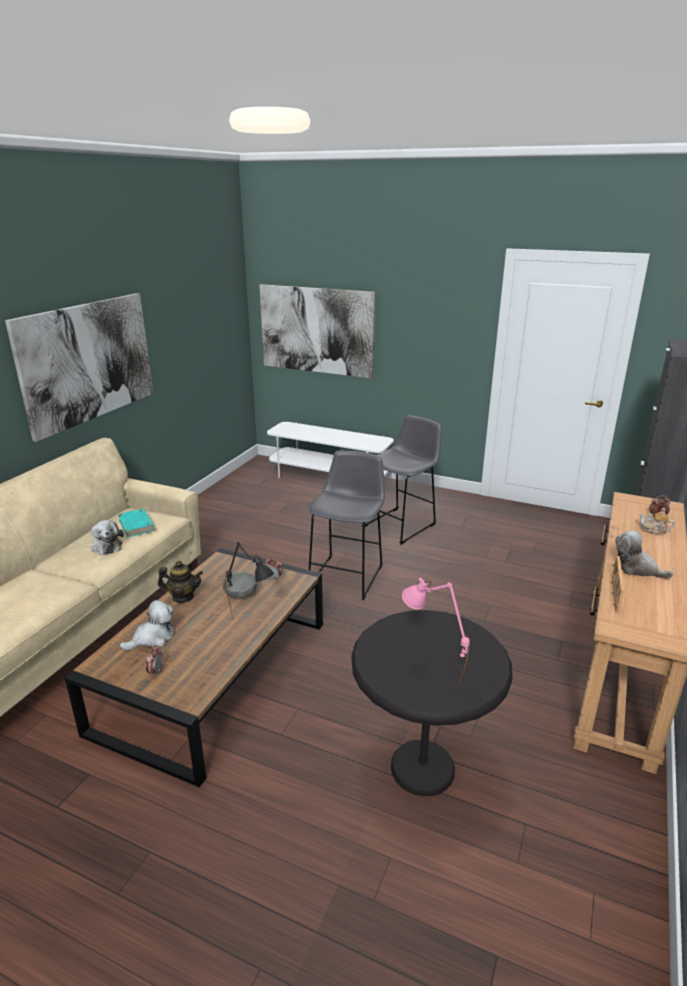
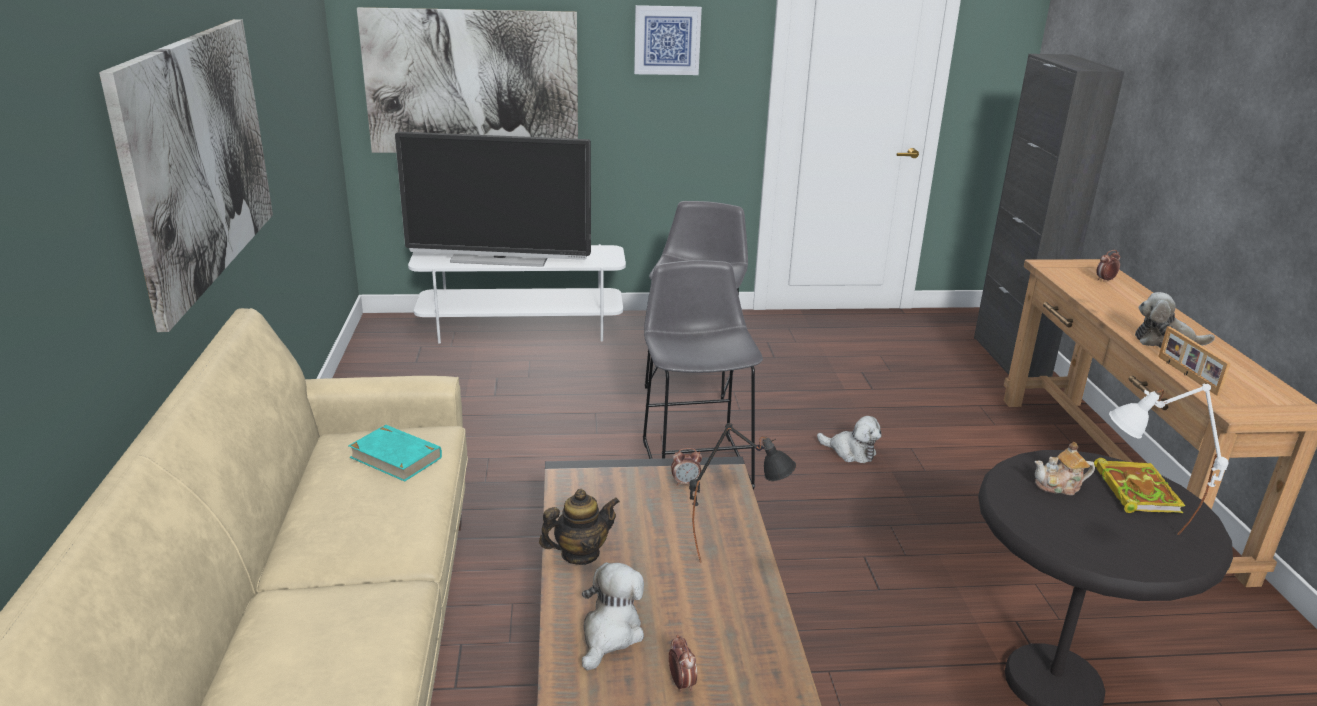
camera: 30 degrees left, 0 degrees up
plush toy [91,520,124,555] -> plush toy moved to [817,416,882,463]
grey bowl [222,572,257,599] -> none
pink table lamp [402,578,470,686] -> white table lamp [1109,383,1229,535]
teapot [639,507,675,535] -> teapot moved to [1035,442,1095,495]
none -> television [395,132,591,267]
none -> picture [634,5,702,75]
none -> book [1094,458,1185,513]

